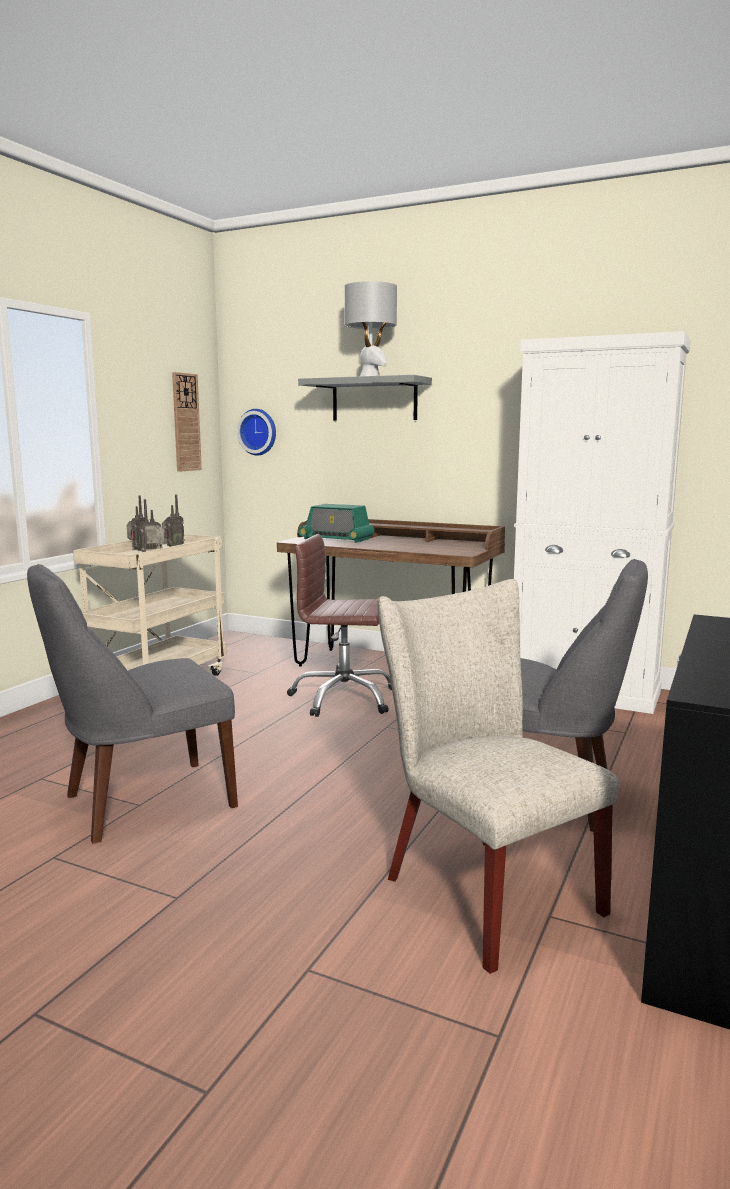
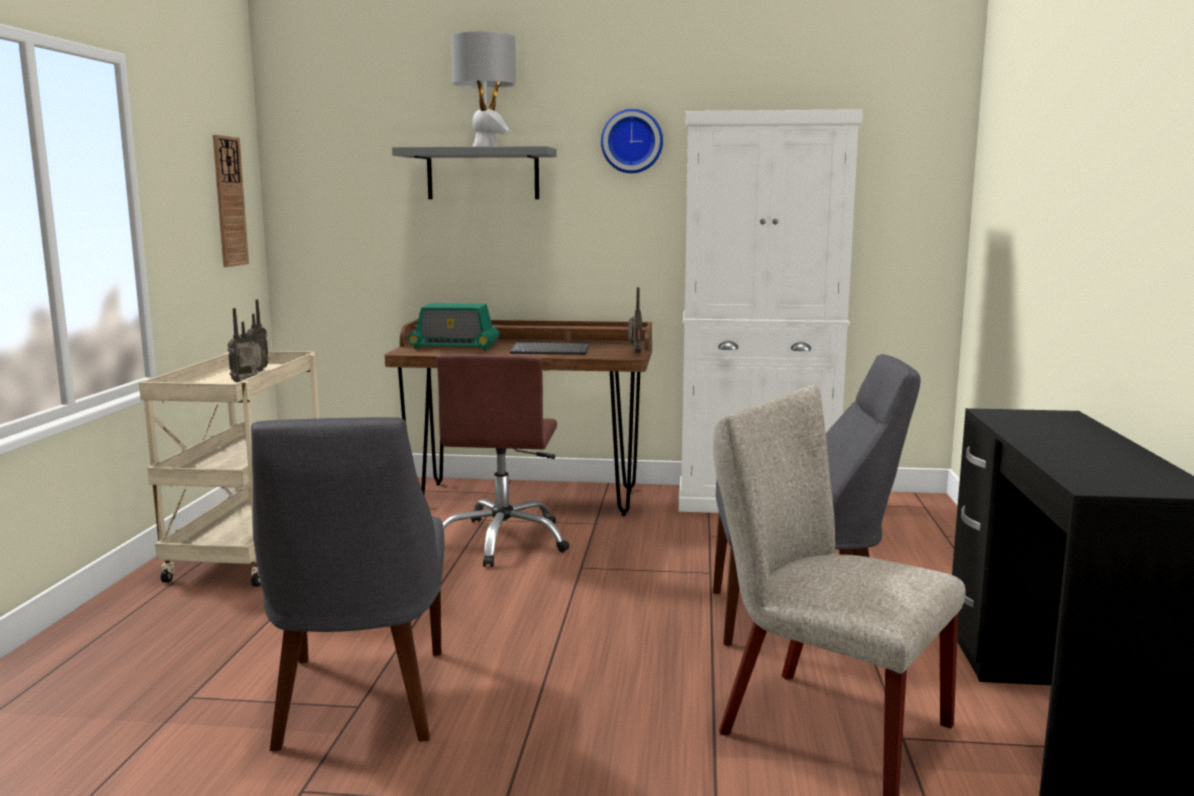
camera: 20 degrees left, 0 degrees up
grey chair [27,564,238,844] -> grey chair turned 45 degrees counterclockwise [251,417,445,751]
radio [127,495,144,551] -> radio moved to [628,287,642,354]
wall clock [237,409,276,456] -> wall clock moved to [601,109,663,173]
brown office chair [287,534,392,717] -> brown office chair turned 75 degrees counterclockwise [437,354,570,567]
none -> keyboard [510,342,589,355]

